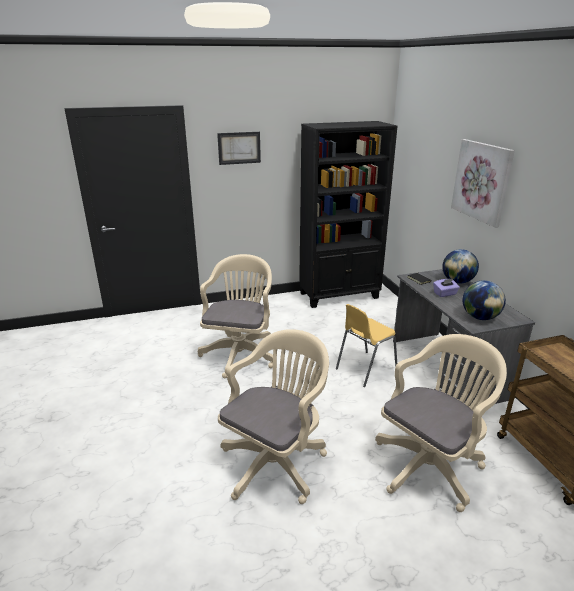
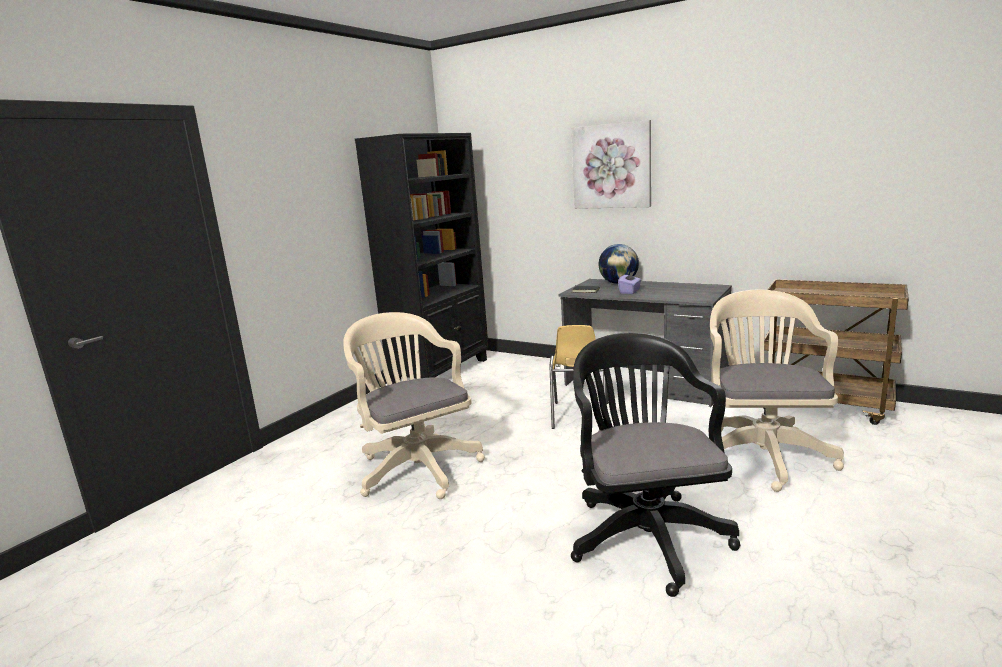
camera: 40 degrees left, 10 degrees down
picture [217,132,261,165] -> none
beige office chair [218,329,329,504] -> black office chair [571,333,740,597]
globe [463,280,506,320] -> none

